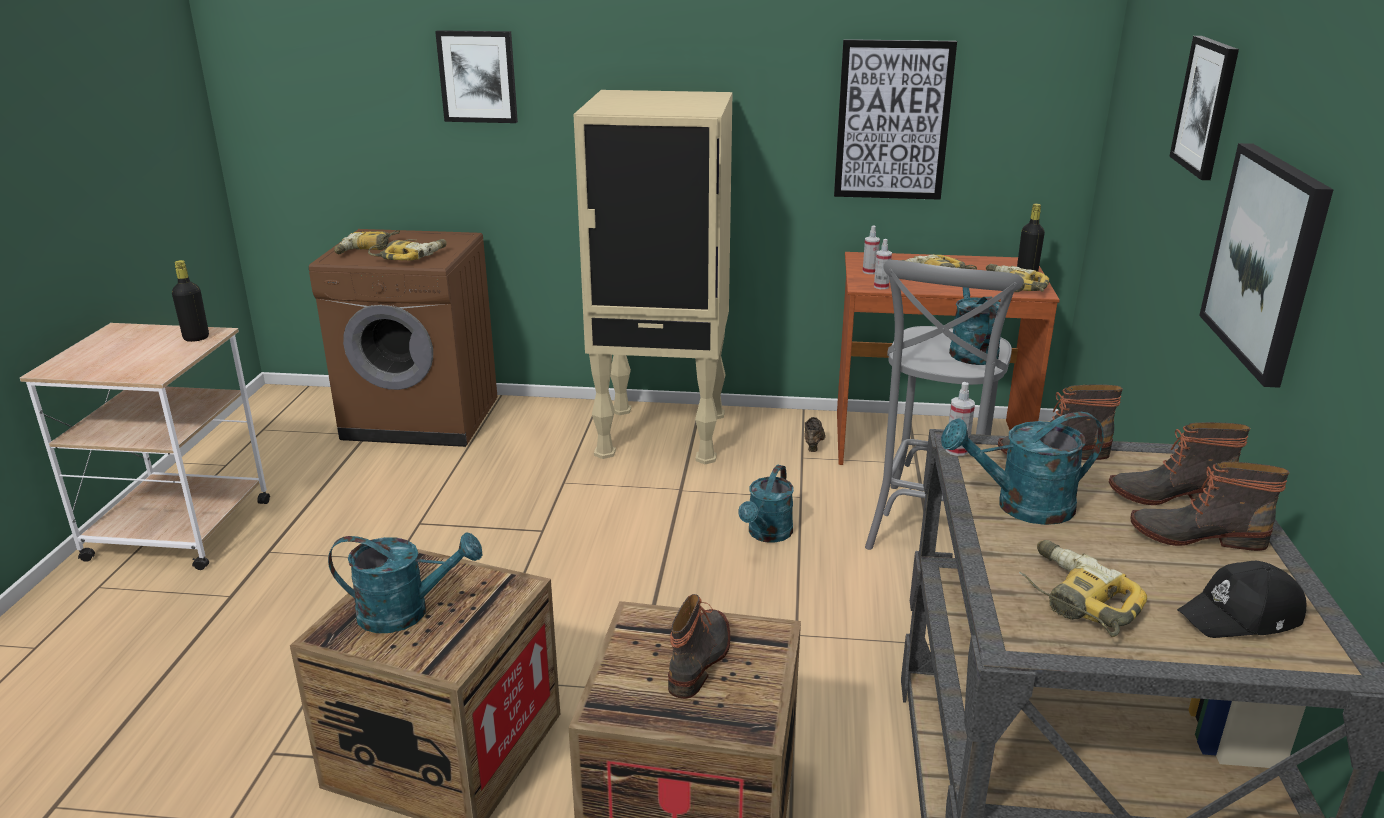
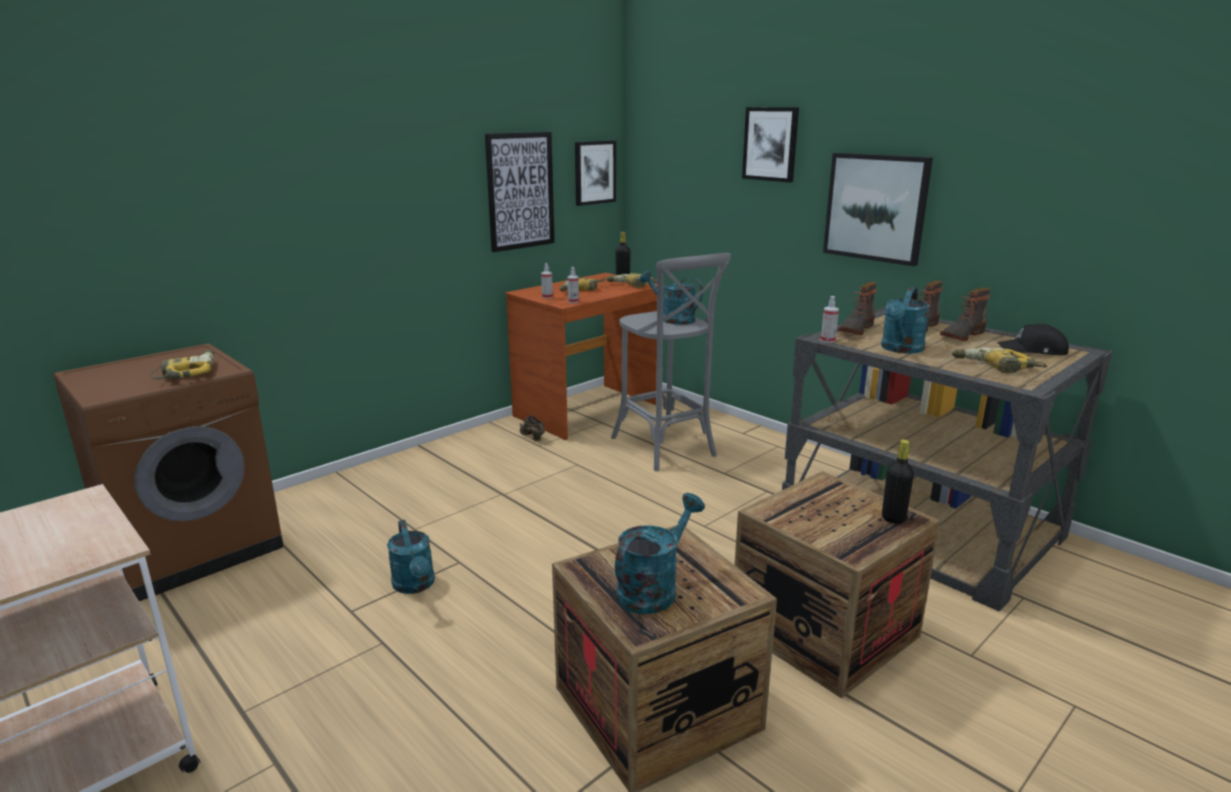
camera: 50 degrees left, 5 degrees down
black bottle [172,260,209,342] -> black bottle moved to [882,440,914,524]
power drill [334,230,400,254] -> none
picture [435,30,518,123] -> picture moved to [575,140,616,206]
beige cabinet [573,90,732,464] -> none
boot [668,594,730,699] -> none
turquoise watering can [738,465,794,543] -> turquoise watering can moved to [387,520,435,594]
black cap [1177,561,1307,638] -> black cap turned 75 degrees clockwise [997,324,1069,355]

